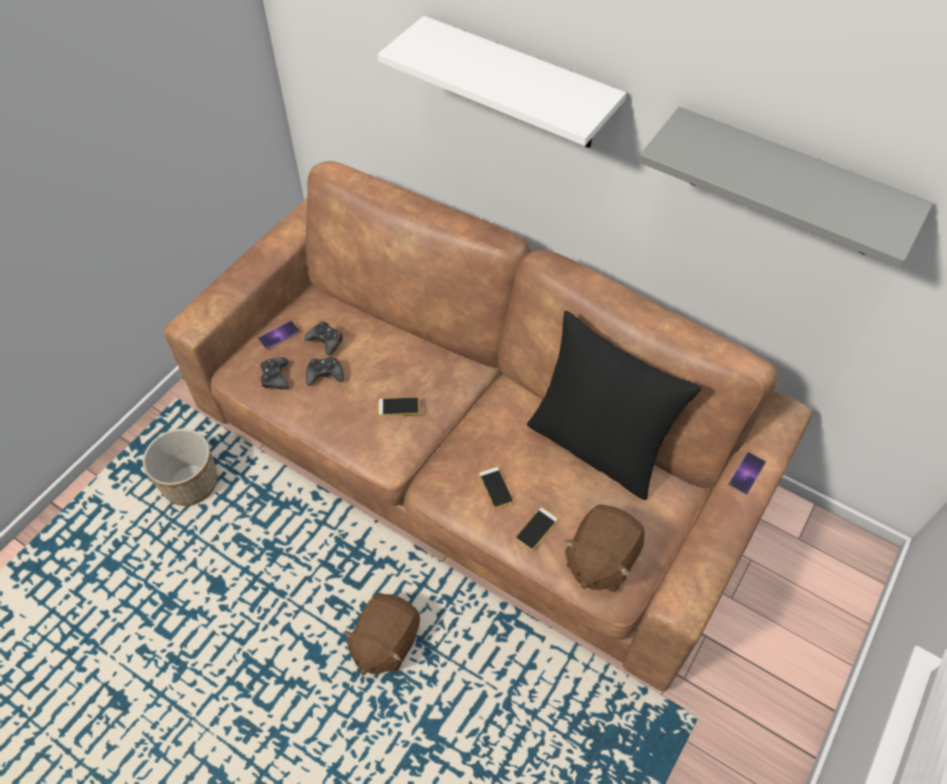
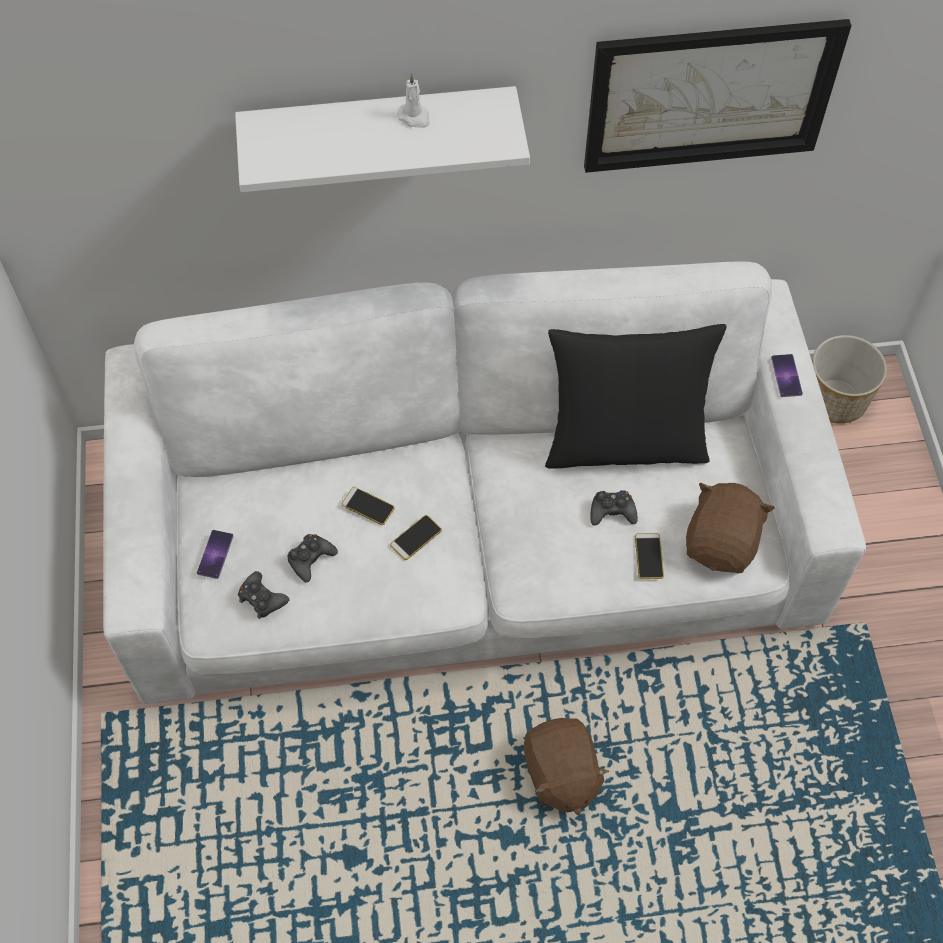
camera: 40 degrees left, 5 degrees up
planter [143,429,218,506] -> planter moved to [812,335,887,424]
brown sofa [163,161,813,692] -> white sofa [103,261,866,704]
black game controller [304,321,343,356] -> black game controller moved to [591,490,638,526]
phone [479,467,514,508] -> phone moved to [342,487,395,525]
brown plush toy [564,504,645,592] -> brown plush toy turned 150 degrees counterclockwise [686,483,775,574]
grey shelf [639,107,933,268] -> picture [584,19,852,173]
none -> white candle [397,74,430,128]

